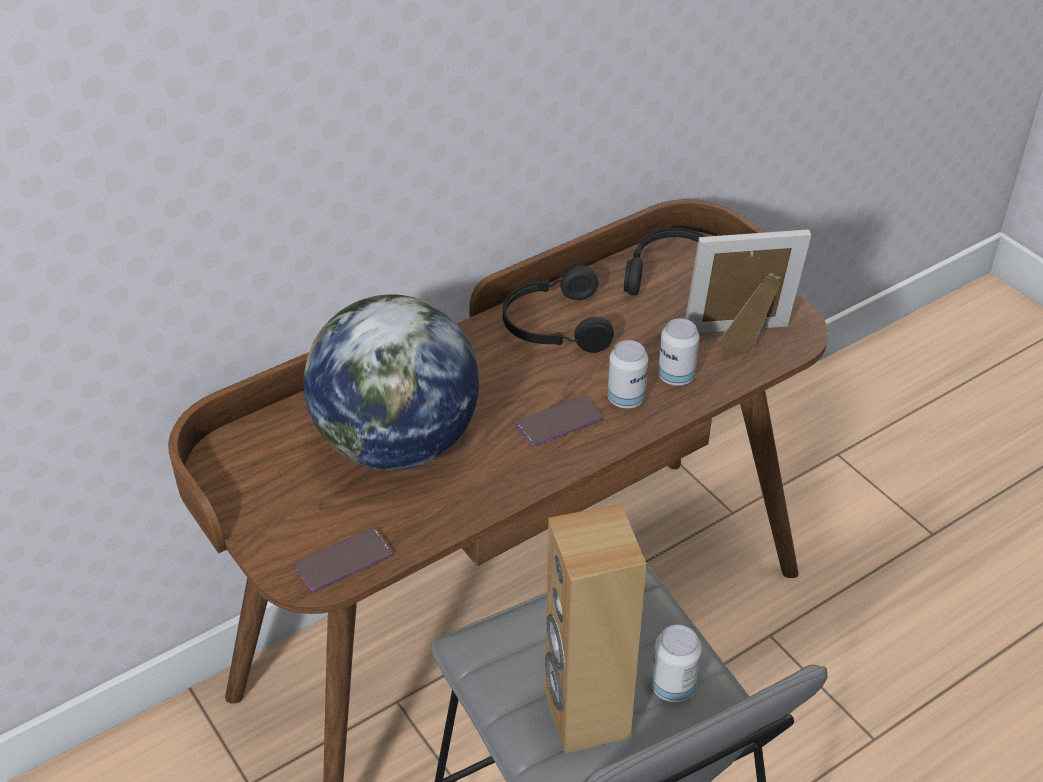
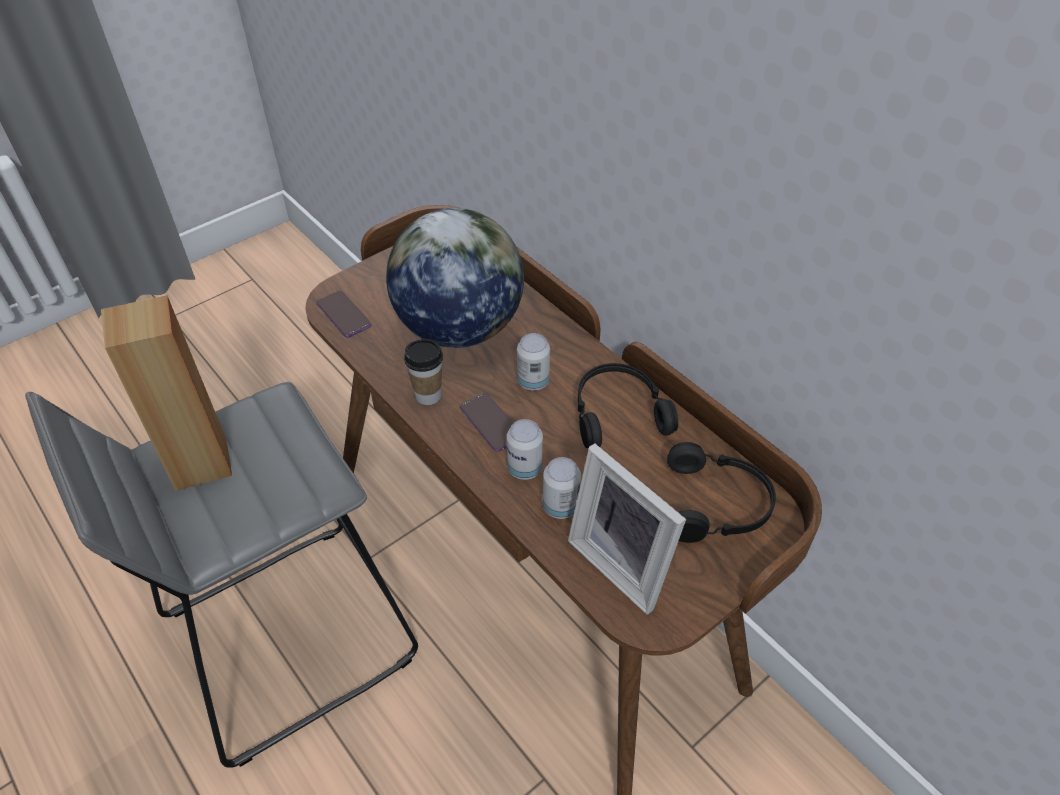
camera: 85 degrees right, 5 degrees up
can [651,625,702,702] -> can moved to [517,333,550,391]
picture frame [685,229,811,358] -> picture frame turned 150 degrees clockwise [568,443,686,615]
none -> cup [404,339,443,405]

